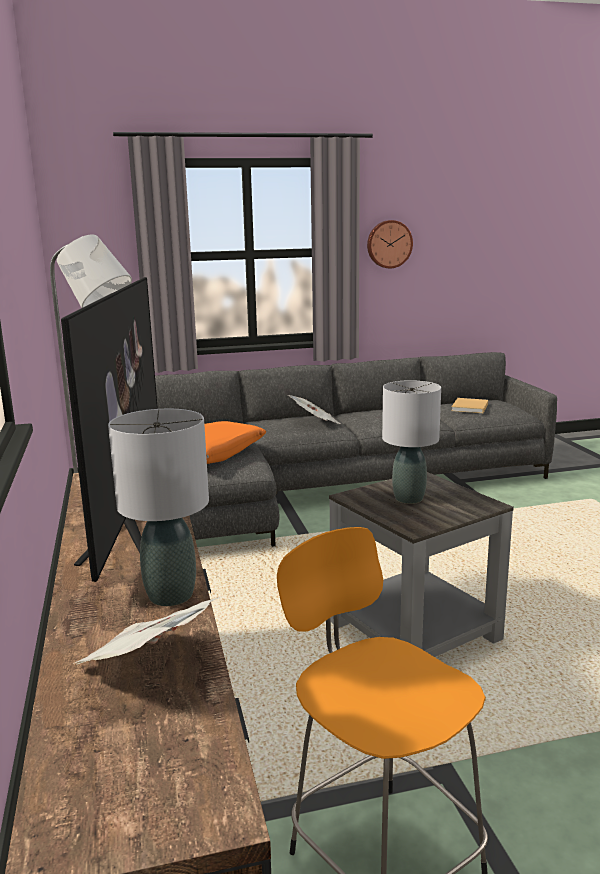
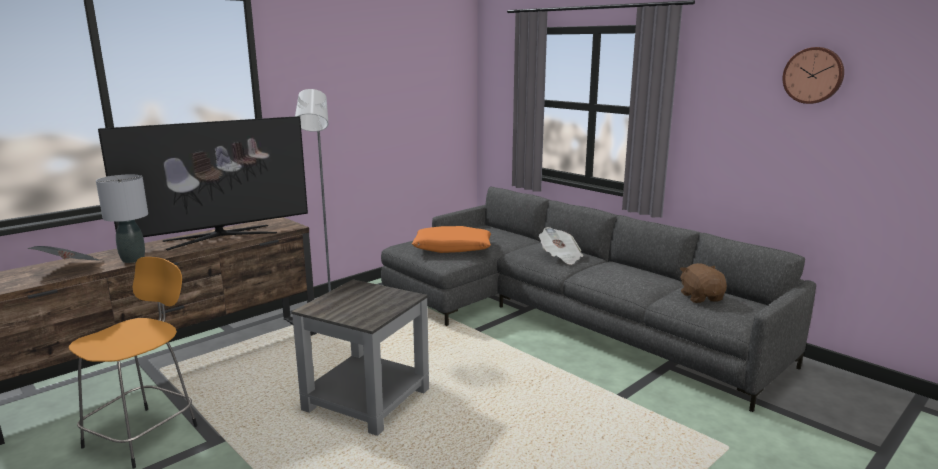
camera: 60 degrees right, 0 degrees up
wall clock [367,220,413,268] -> wall clock moved to [783,47,844,104]
grey table lamp [382,380,441,504] -> none
beige book [451,398,488,413] -> brown plush toy [680,263,727,303]

